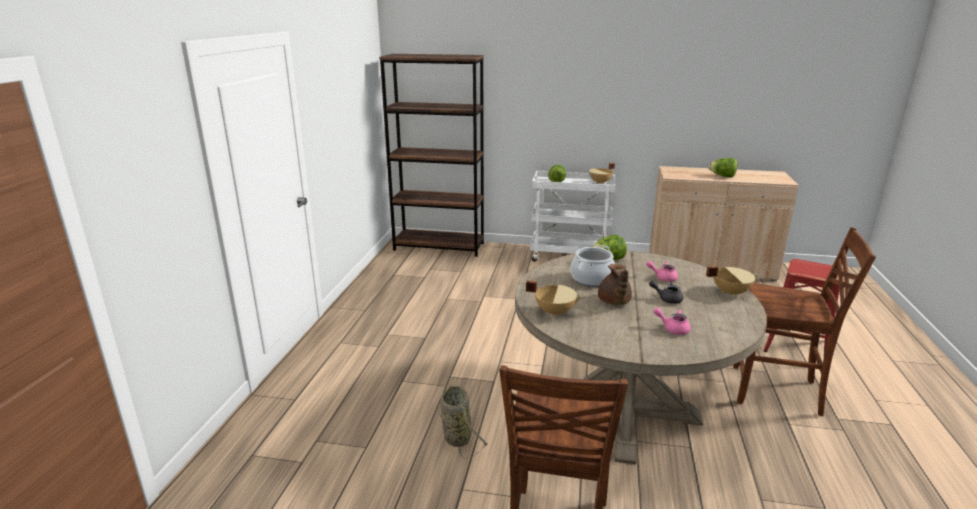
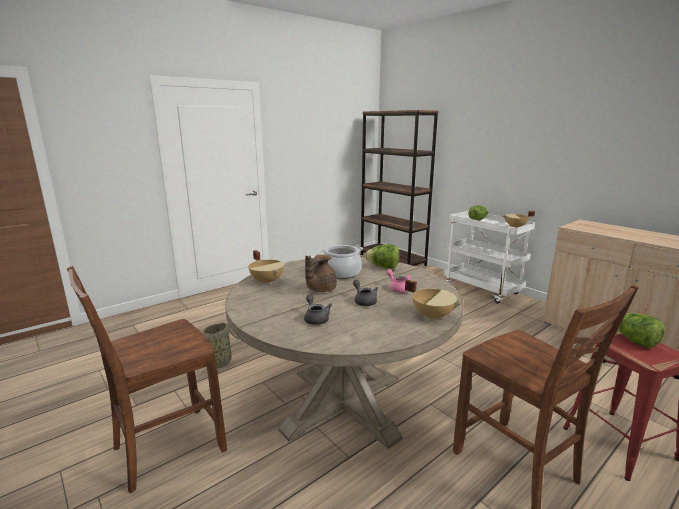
camera: 40 degrees right, 5 degrees down
pink teapot [653,308,691,335] -> grey teapot [304,294,332,325]
lettuce [709,158,738,177] -> lettuce moved to [618,313,665,348]

